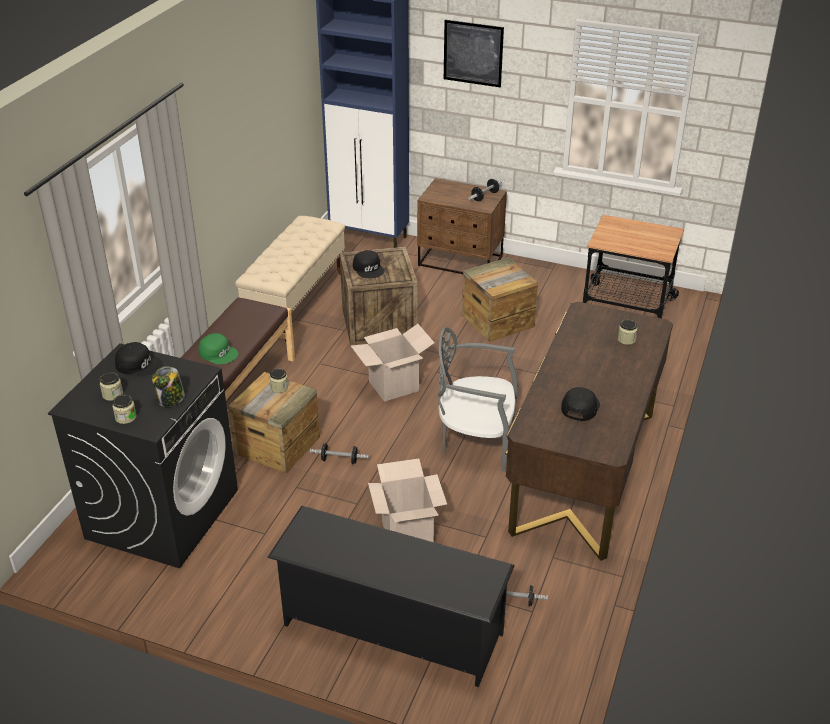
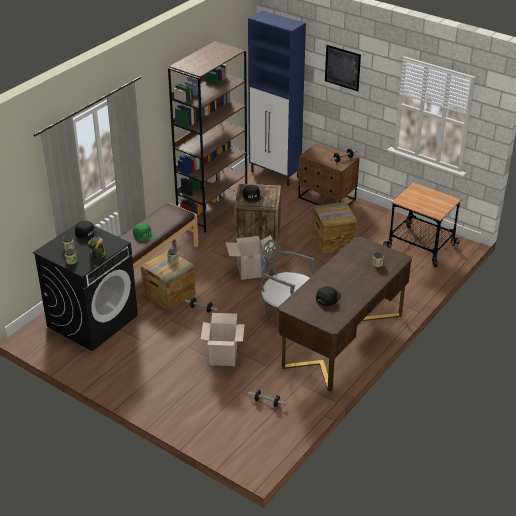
camera: 15 degrees right, 0 degrees up
beige bench [235,216,345,342] -> brown bookcase [168,41,247,233]
black shoe rack [267,506,515,687] -> none

